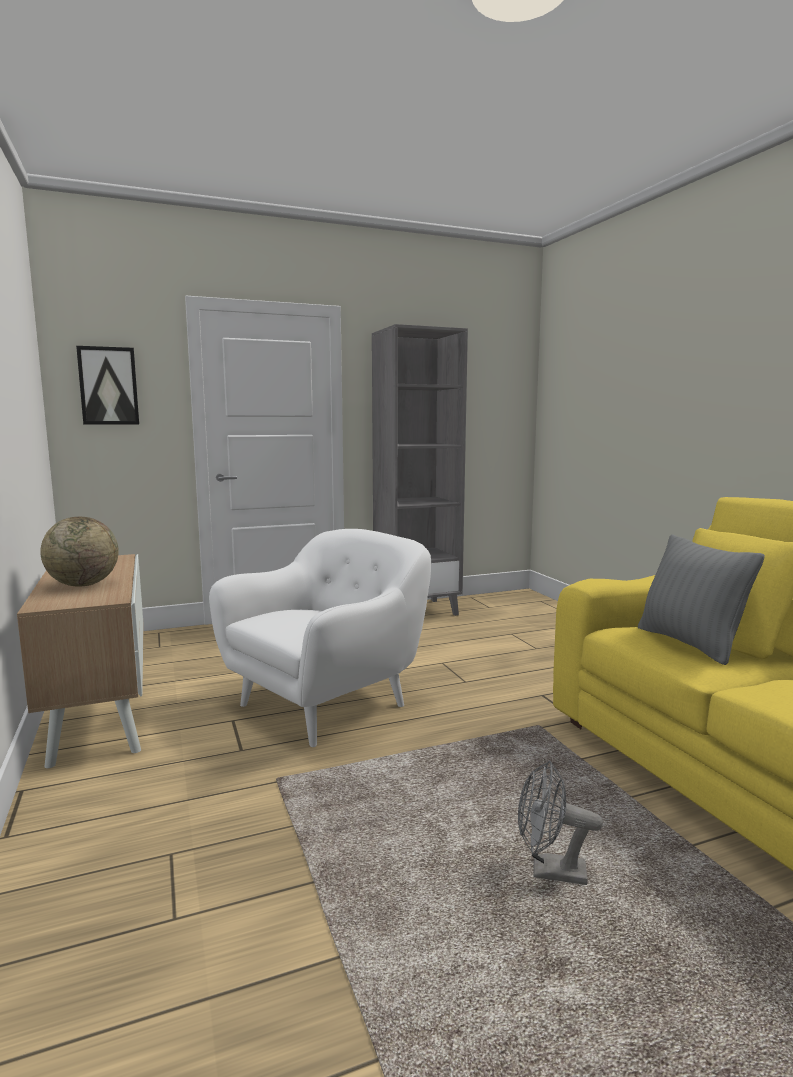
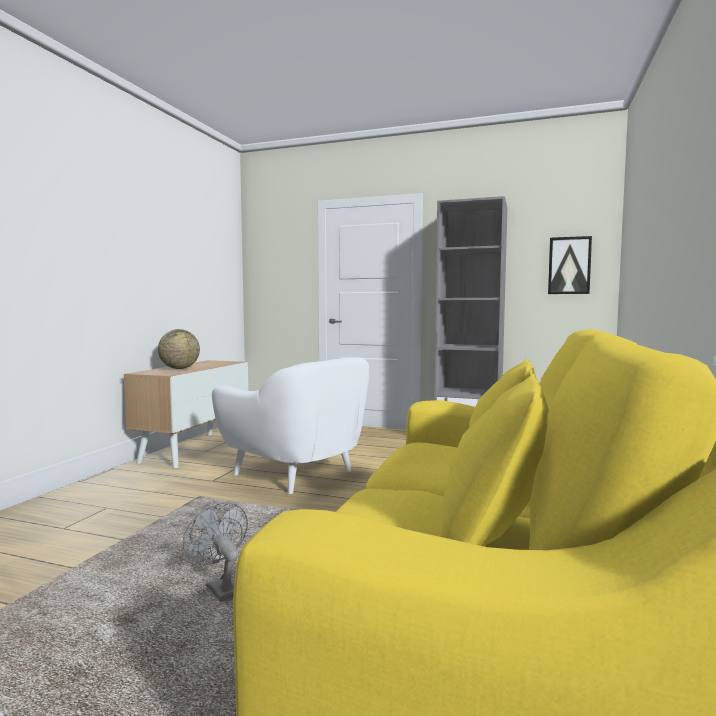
camera: 40 degrees right, 5 degrees down
picture [76,346,139,424] -> picture moved to [548,236,592,294]
white armchair [209,529,431,747] -> white armchair turned 45 degrees clockwise [212,357,369,494]
grey pillow [638,534,765,665] -> none

